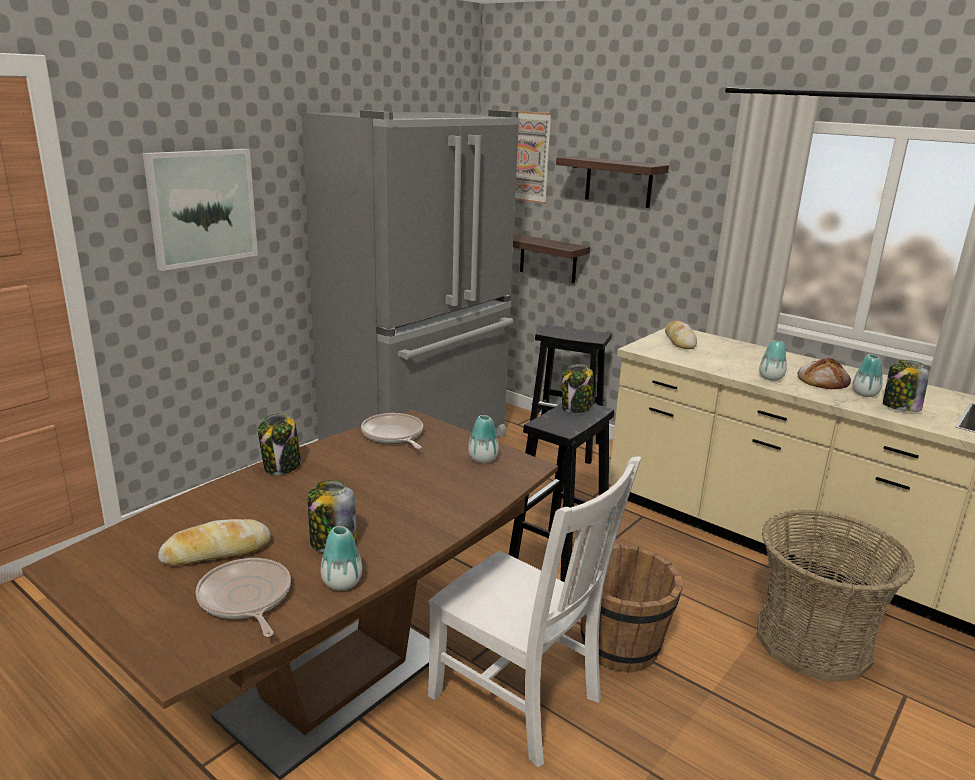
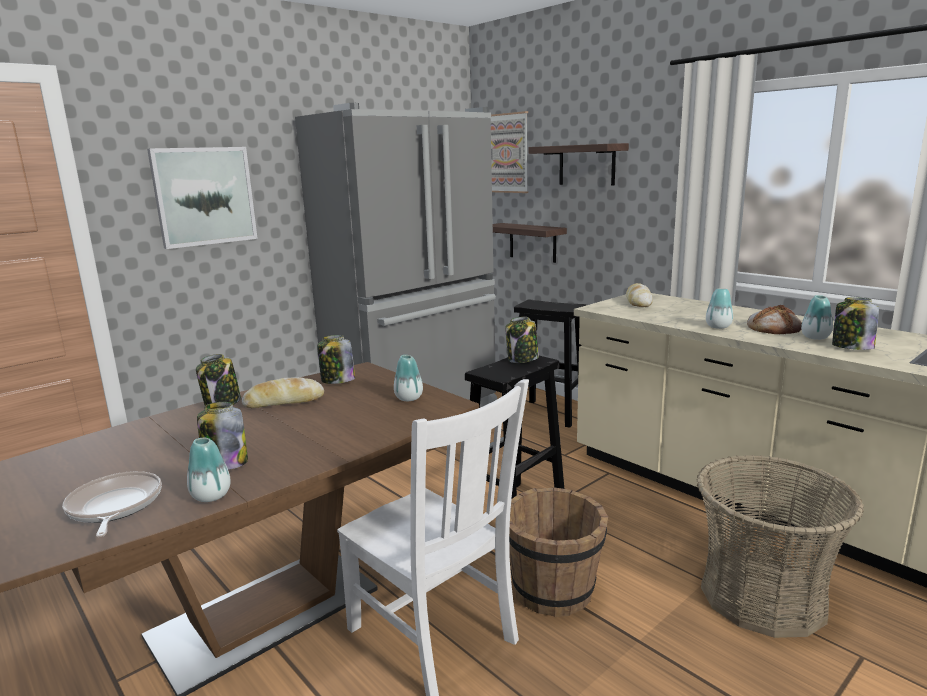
camera: 10 degrees right, 5 degrees down
bread [158,519,271,566] -> bread moved to [242,377,324,408]
frying pan [361,413,423,449] -> jar [317,335,355,384]

